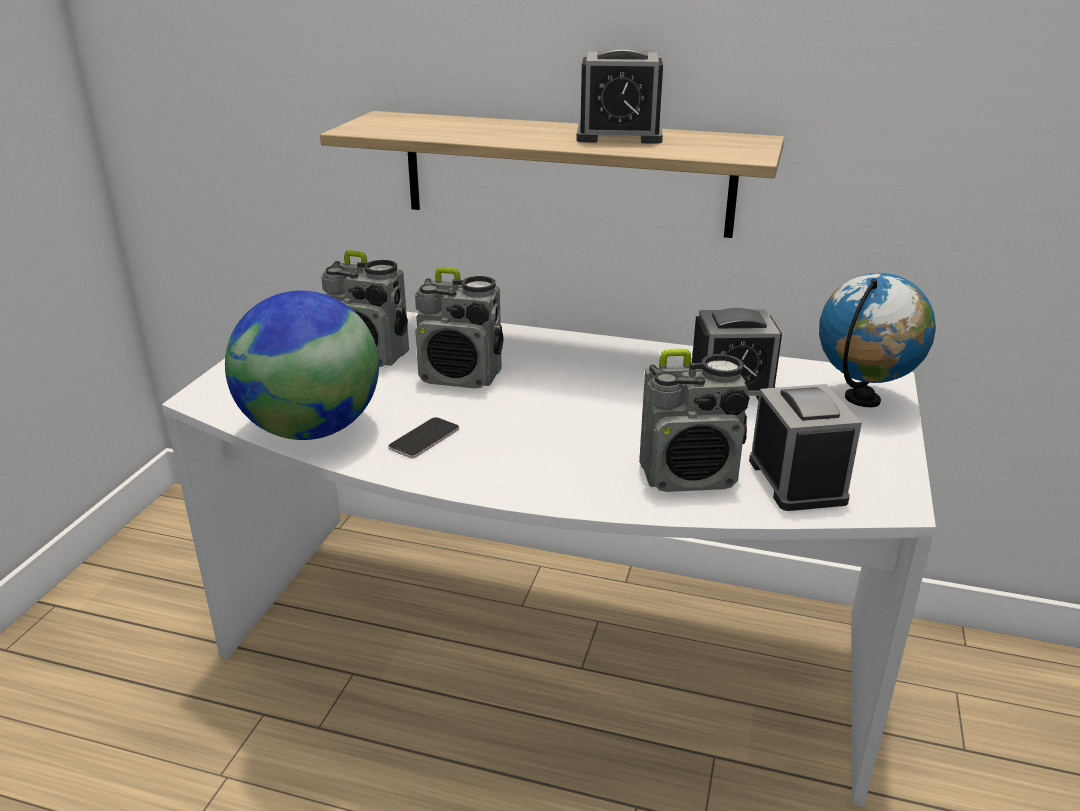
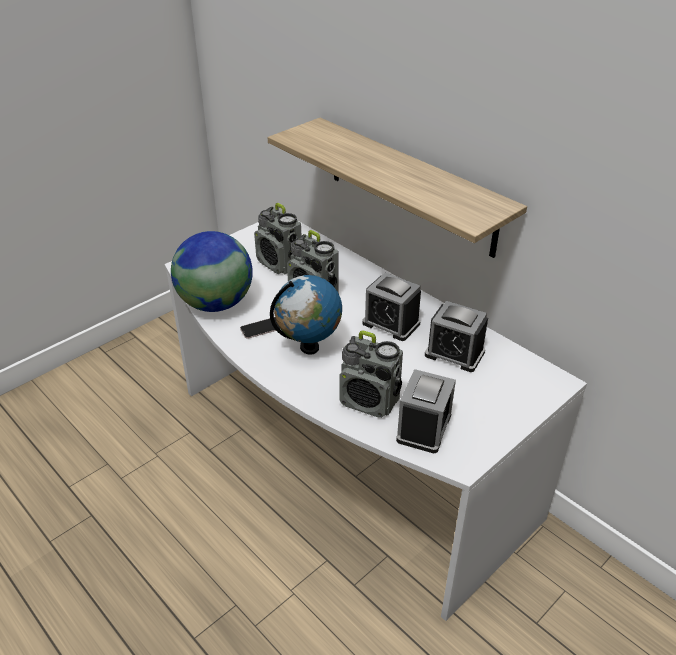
camera: 30 degrees right, 10 degrees up
alarm clock [576,45,663,144] -> alarm clock moved to [362,273,421,341]
globe [819,273,936,407] -> globe moved to [270,275,342,355]

